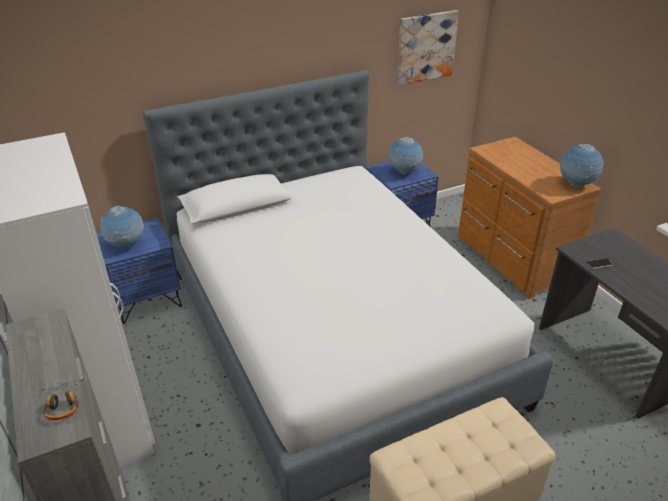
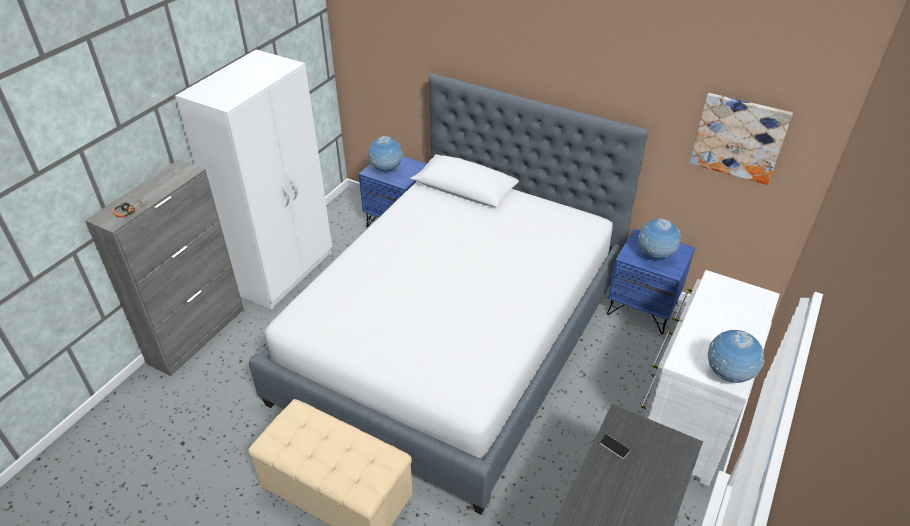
camera: 55 degrees right, 5 degrees up
brown dresser [458,137,601,299] -> white dresser [641,270,780,486]

